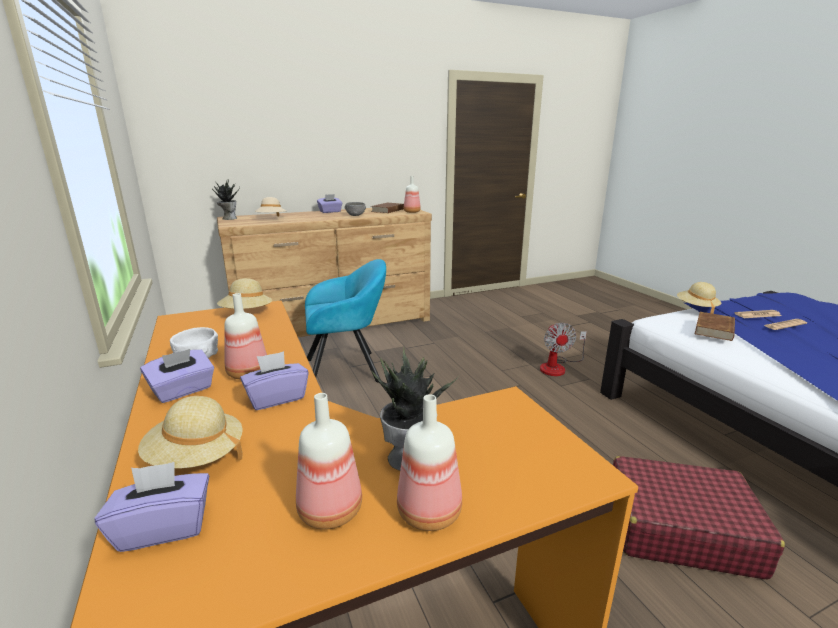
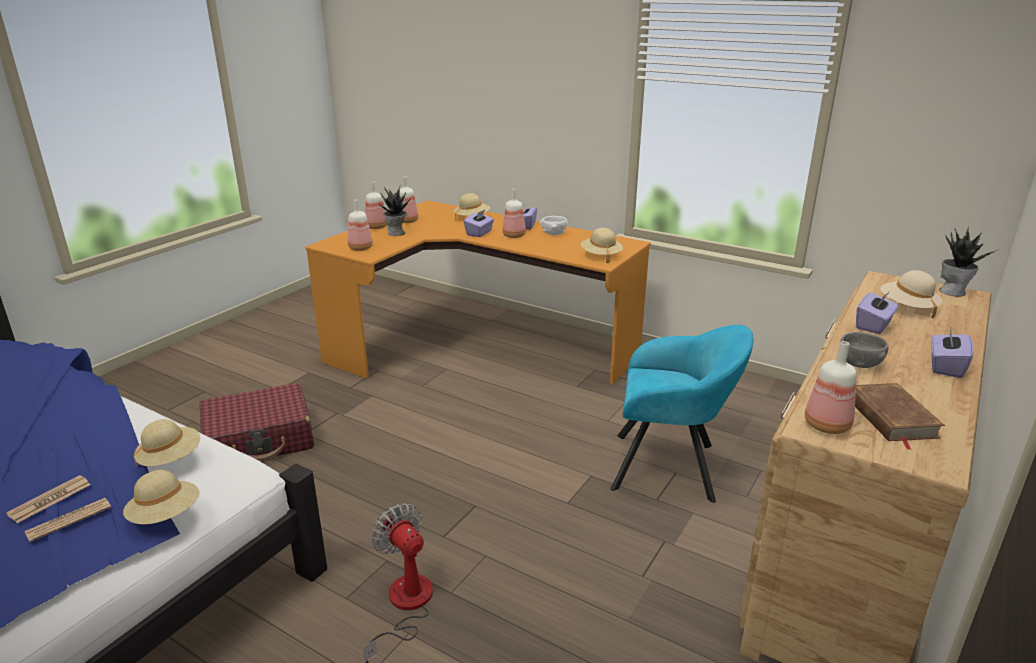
camera: 145 degrees right, 5 degrees up
purple tissue box [94,462,209,552] -> purple tissue box moved to [856,291,898,334]
turquoise armchair [305,259,386,383] -> turquoise armchair turned 120 degrees counterclockwise [611,325,753,503]
brown book [695,312,735,341] -> beige hat [134,419,200,467]
none -> bottle [348,199,373,251]

